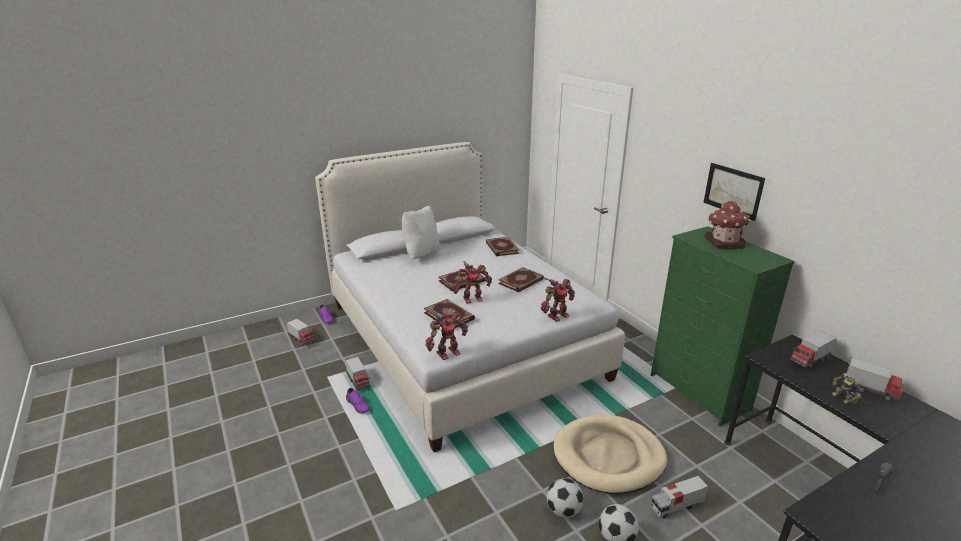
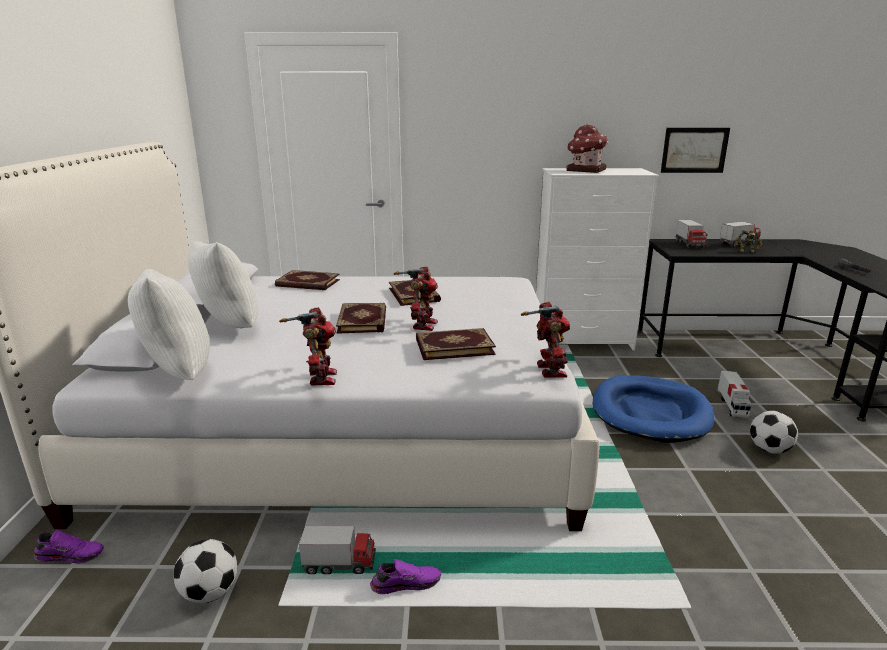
camera: 60 degrees left, 5 degrees down
toy truck [287,319,315,346] -> none
toy robot [541,278,575,322] -> toy robot moved to [279,307,337,385]
football [547,478,583,518] -> football moved to [173,539,237,603]
beige dog bed [554,415,667,494] -> blue dog bed [593,375,715,443]
green dresser [651,226,795,426] -> white dresser [536,168,659,351]
picture [703,163,765,221] -> picture moved to [661,128,730,173]
none -> white pillow [128,269,210,380]

